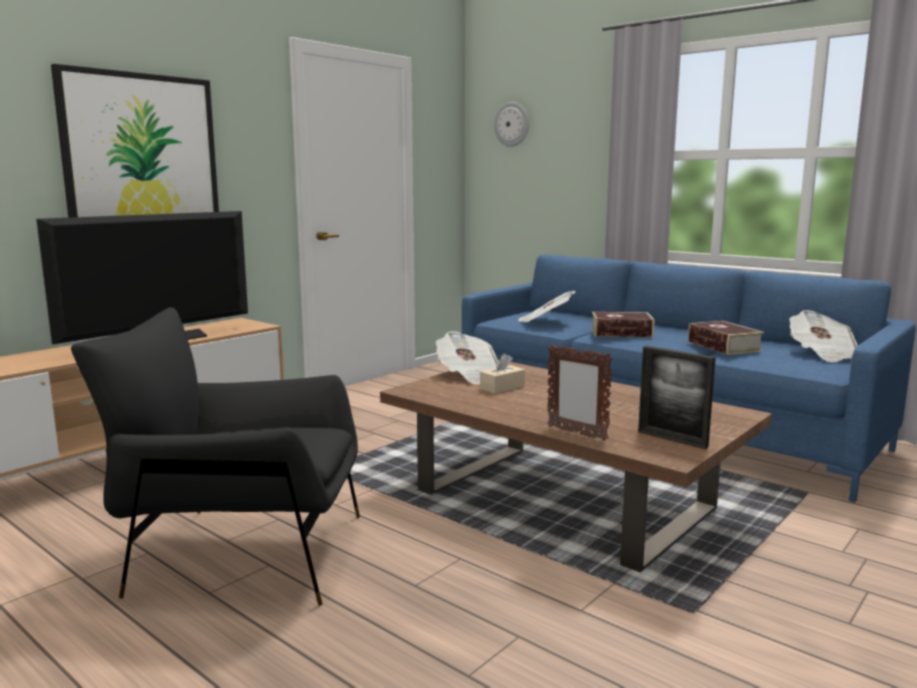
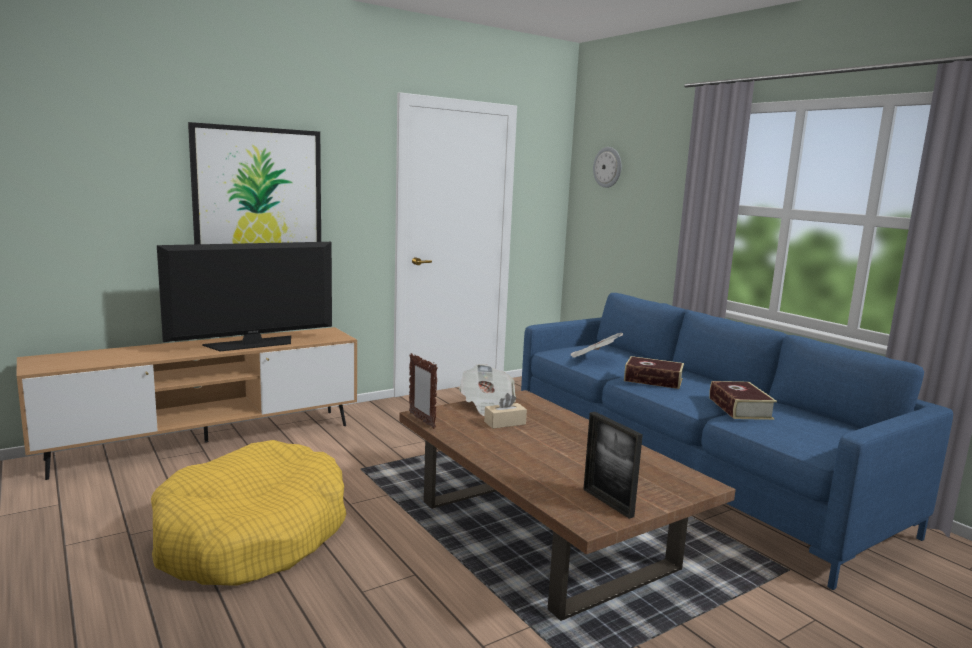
camera: 15 degrees right, 0 degrees up
black armchair [71,307,360,606] -> yellow dog bed [151,440,346,586]
picture frame [547,345,613,441] -> picture frame moved to [409,353,438,429]
newspaper [789,310,858,362] -> none

